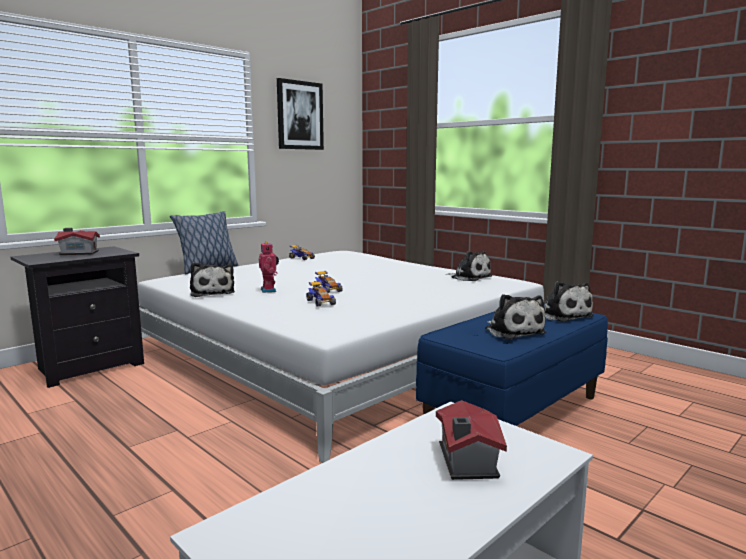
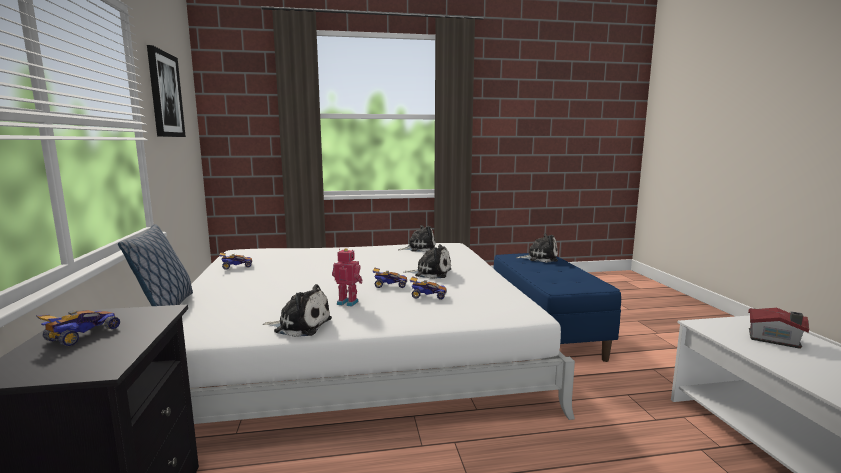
camera: 55 degrees left, 0 degrees up
toy house [54,228,100,255] -> toy car [36,310,120,346]
plush toy [485,294,546,339] -> plush toy moved to [404,244,451,279]

